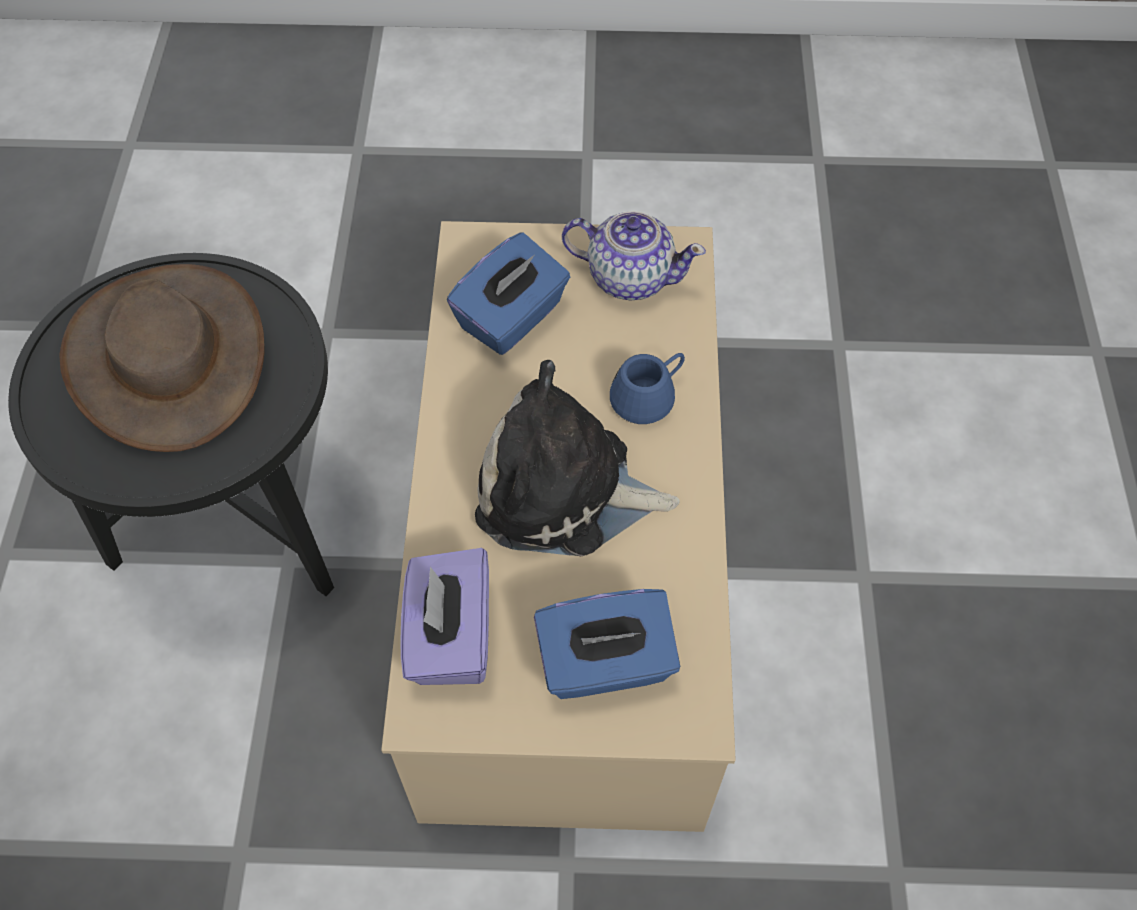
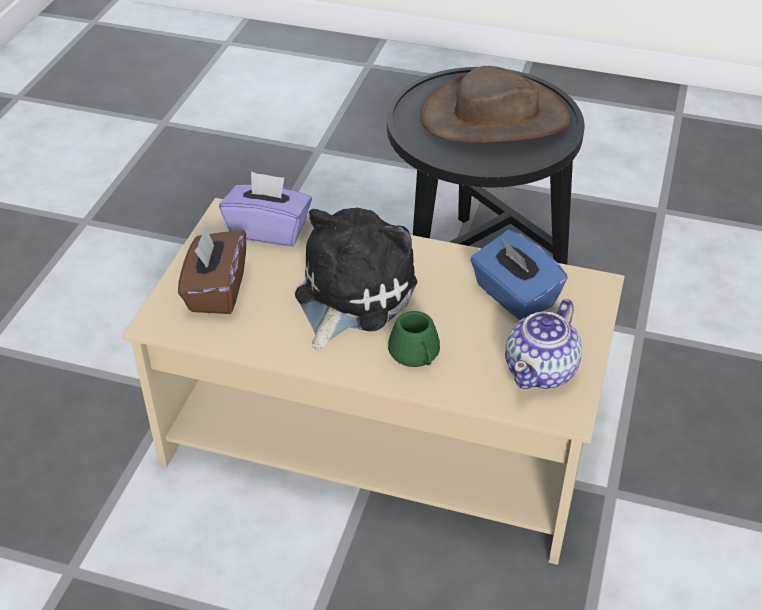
camera: 105 degrees right, 15 degrees down
blue tissue box [534,589,680,699] -> brown tissue box [178,226,246,314]
blue mug [610,353,685,424] -> green mug [388,311,440,367]

